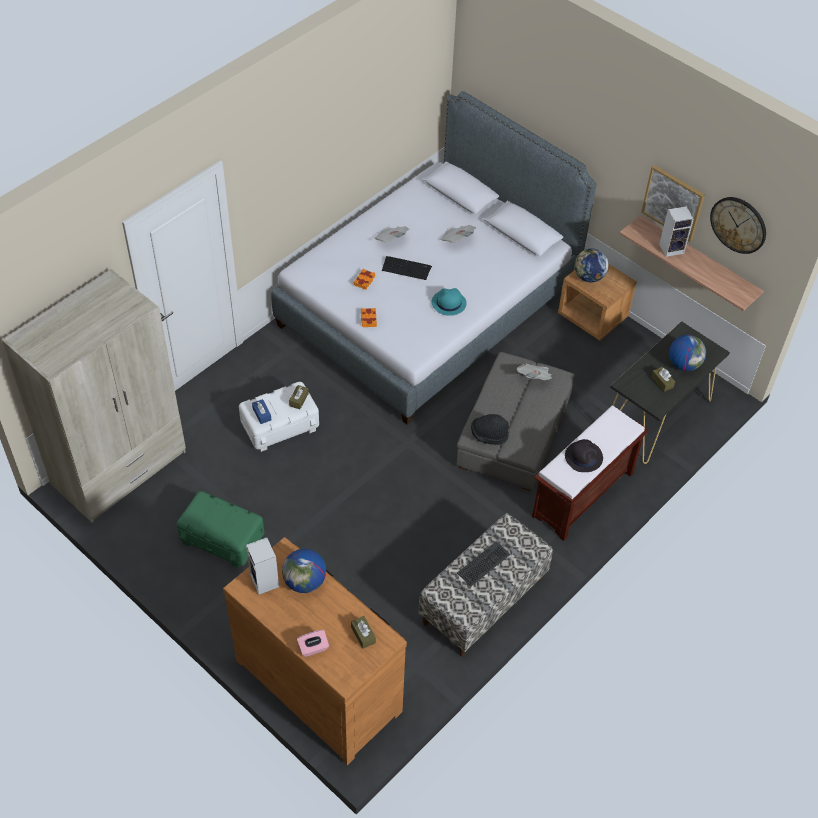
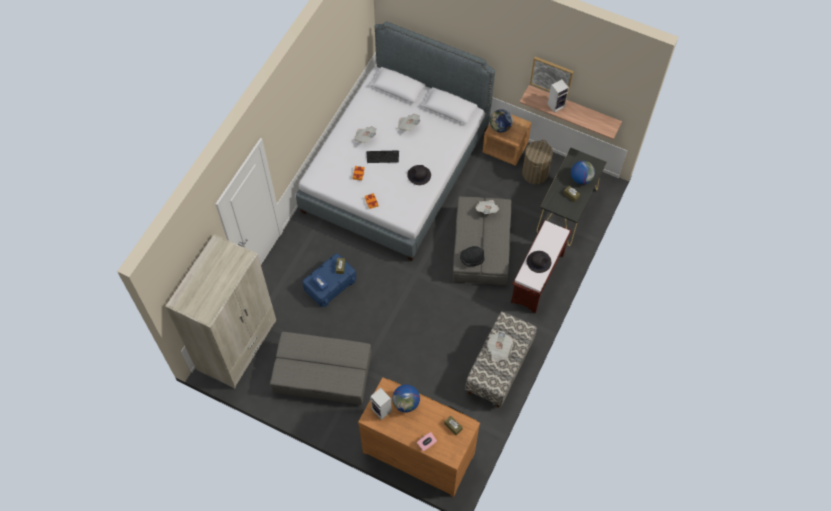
camera: 15 degrees left, 10 degrees up
green storage box [177,491,264,568] -> grey ottoman [270,332,371,405]
white storage box [239,382,319,452] -> blue storage box [302,253,356,307]
turquoise hat [432,288,467,316] -> black hat [407,165,431,185]
keyboard [457,541,510,586] -> newspaper [487,331,513,362]
wall clock [710,197,766,254] -> none
none -> laundry basket [522,140,553,184]

